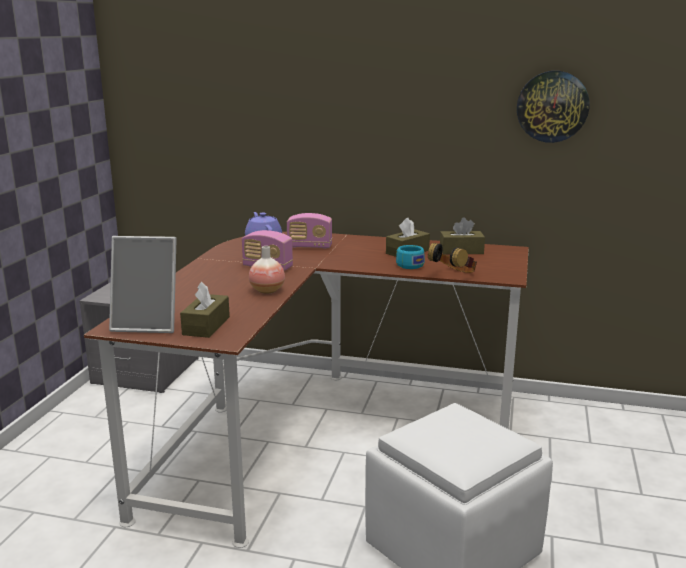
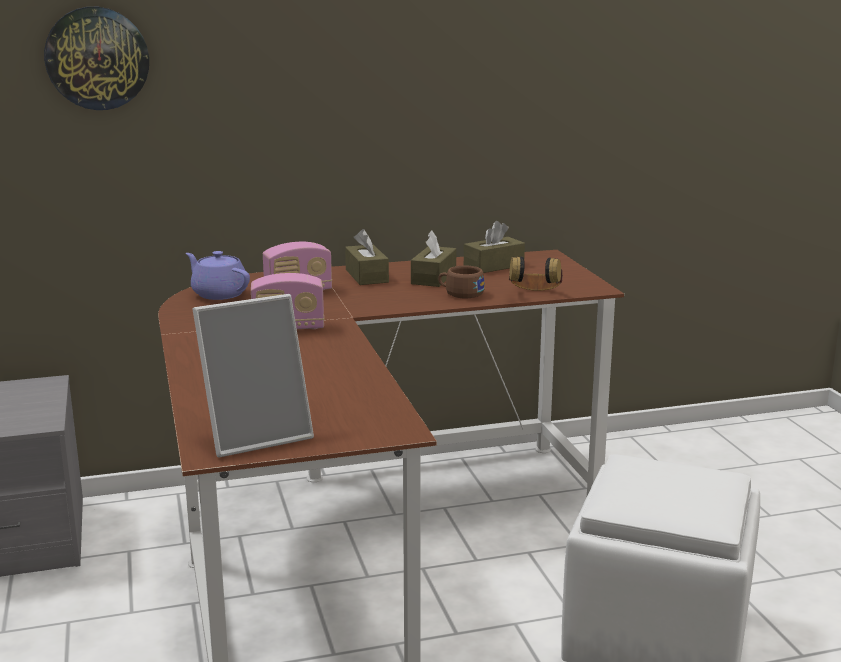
camera: 30 degrees left, 0 degrees up
brown tissue box [180,282,230,338] -> brown tissue box moved to [345,229,389,285]
vase [249,246,285,294] -> none
turquoise cup [396,245,425,269] -> brown cup [438,266,484,298]
wall clock [517,71,589,143] -> wall clock moved to [44,7,149,110]

